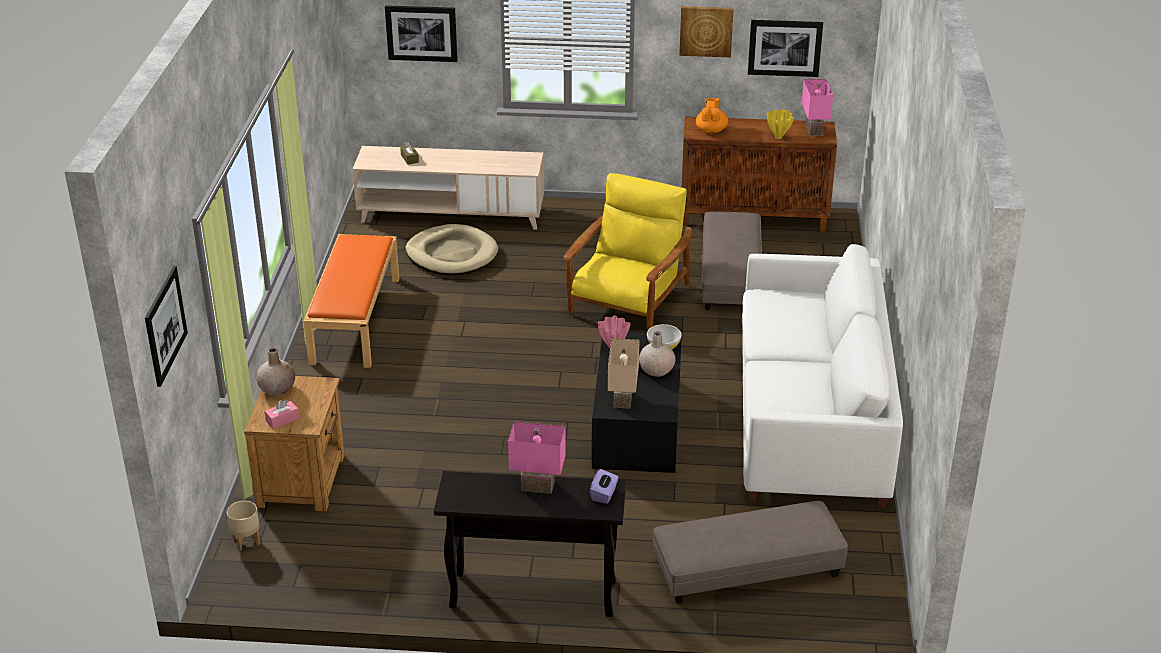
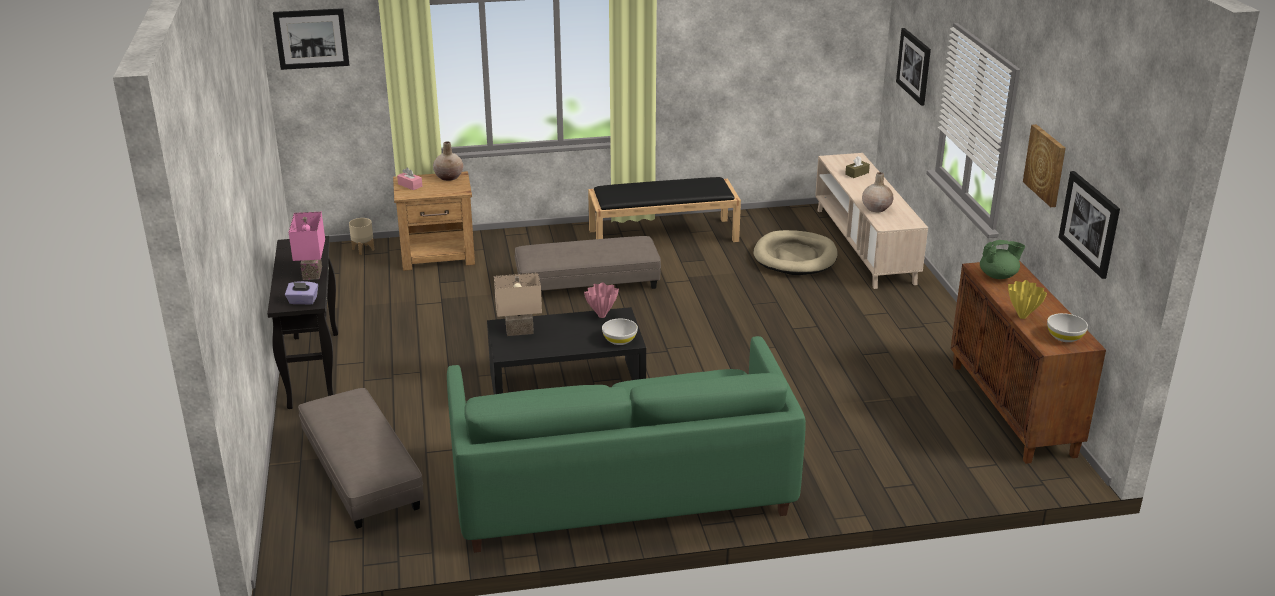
camera: 75 degrees right, 5 degrees down
orange bench [304,234,400,368] -> black bench [588,177,741,242]
yellow armchair [563,173,692,331] -> none
beige vase [639,331,675,377] -> beige vase moved to [862,172,893,213]
orange teapot [696,98,728,133] -> green teapot [980,240,1025,279]
grey ottoman [701,211,762,310] -> grey ottoman moved to [515,236,661,291]
white sofa [742,244,903,508] -> green sofa [447,336,806,553]
pink table lamp [802,79,833,136] -> white bowl [1047,313,1088,342]

